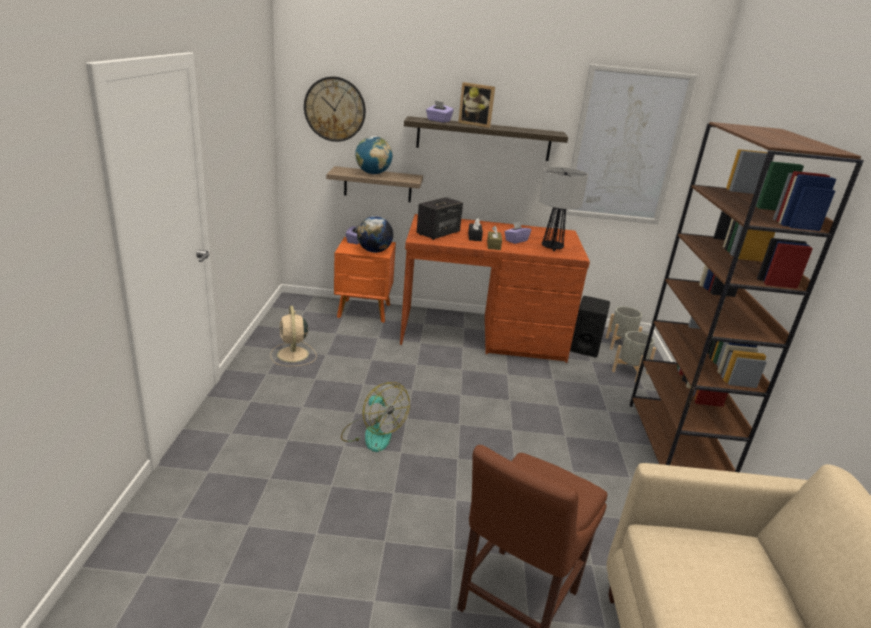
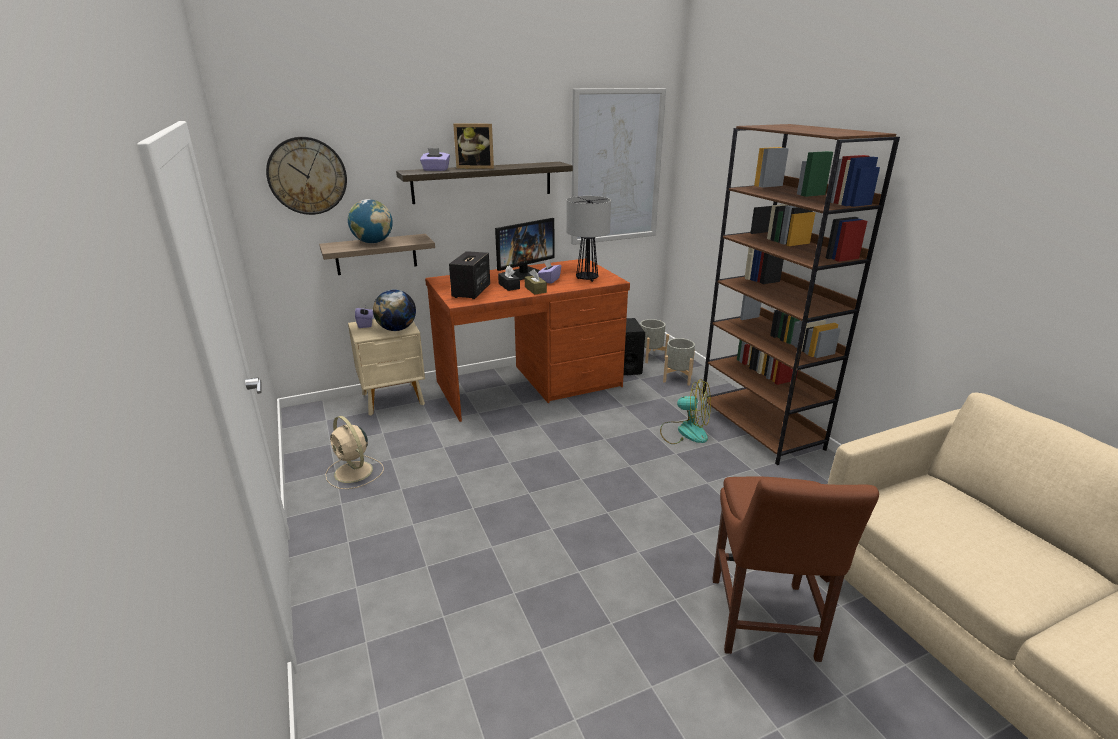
camera: 25 degrees left, 0 degrees up
orange nightstand [334,237,396,323] -> beige nightstand [348,319,425,416]
fan [341,382,410,452] -> fan moved to [660,379,711,444]
none -> monitor [495,218,554,280]

